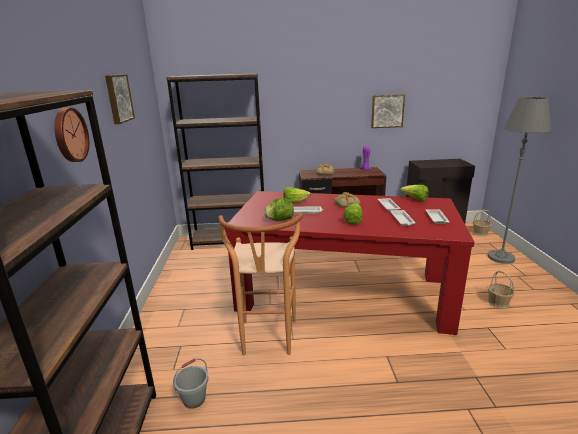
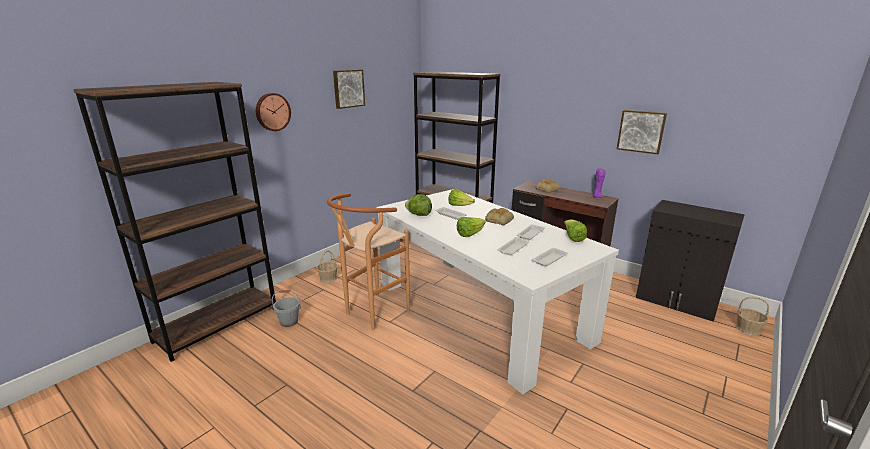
camera: 40 degrees right, 0 degrees up
red dining table [224,191,475,335] -> white dining table [376,190,619,394]
grey floor lamp [488,97,551,264] -> none
basket [488,271,515,309] -> basket moved to [317,250,338,283]

